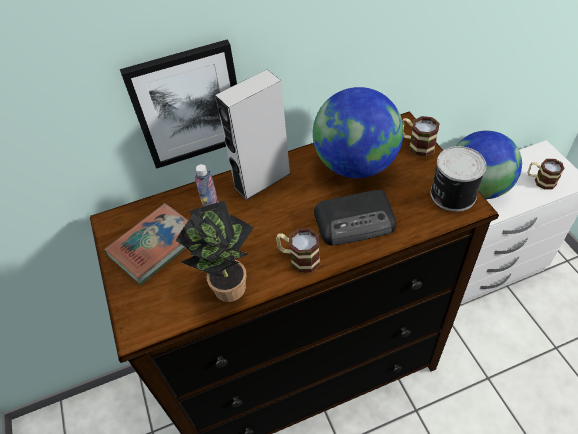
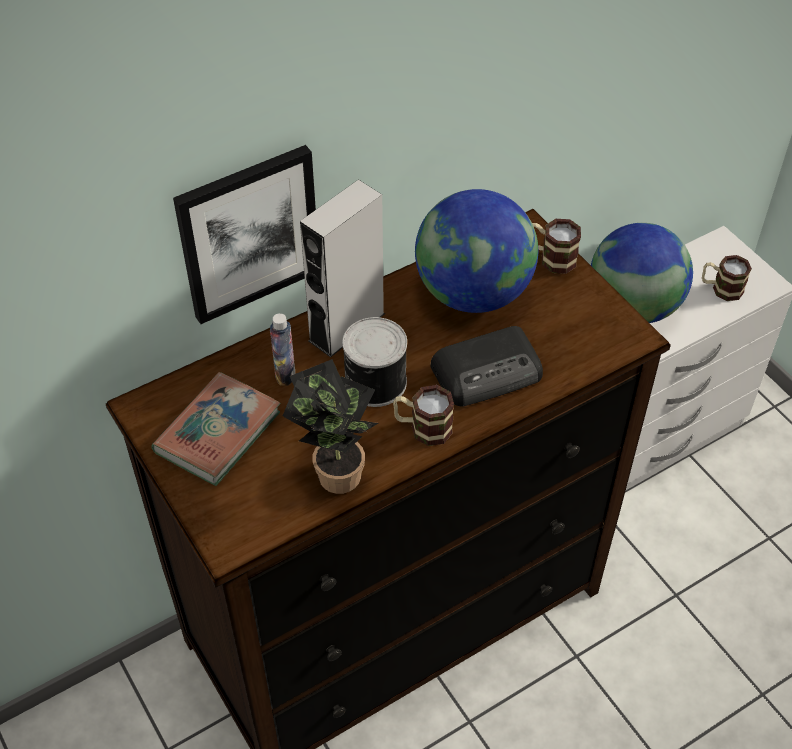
camera: 15 degrees left, 0 degrees up
can [431,146,486,212] -> can moved to [342,317,407,407]

